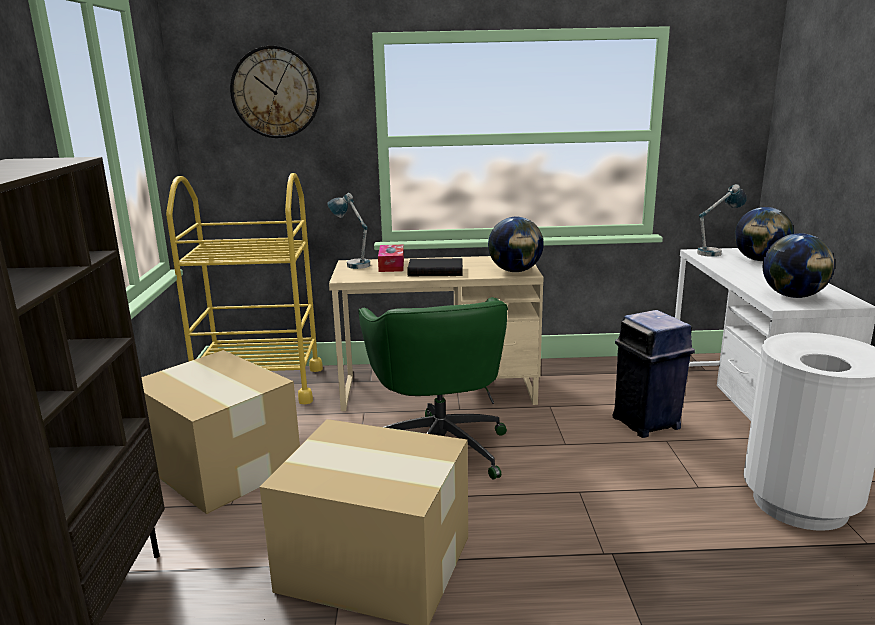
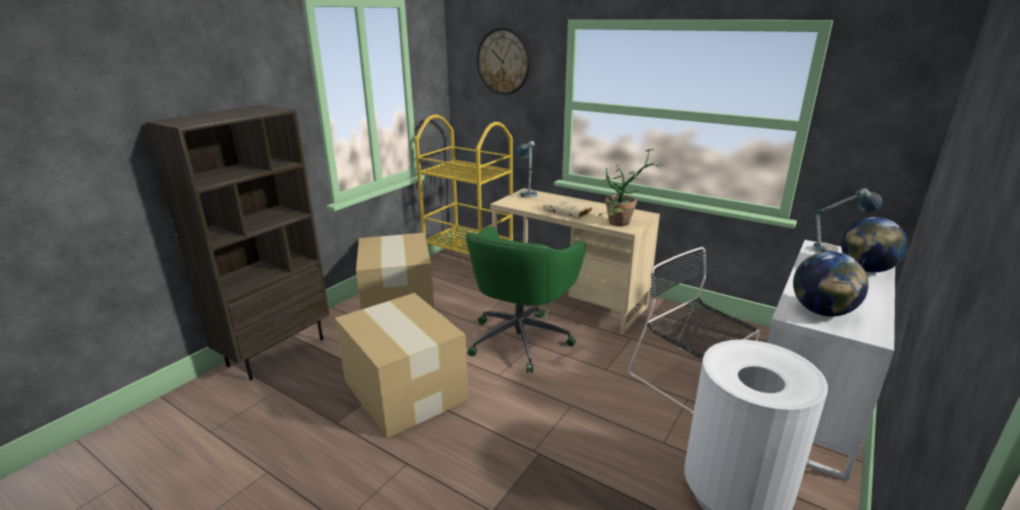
camera: 35 degrees right, 5 degrees up
tissue box [378,245,404,272] -> none
black book [407,258,463,276] -> beige book [543,198,593,219]
globe [488,217,544,272] -> potted plant [598,149,664,227]
blue trash can [612,310,695,438] -> black chair [628,247,760,414]

